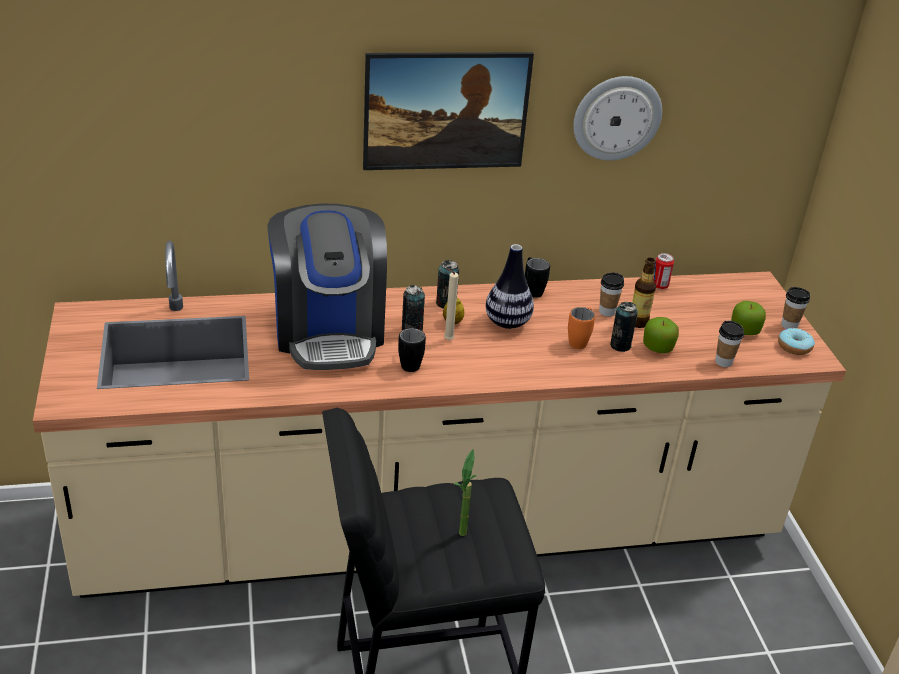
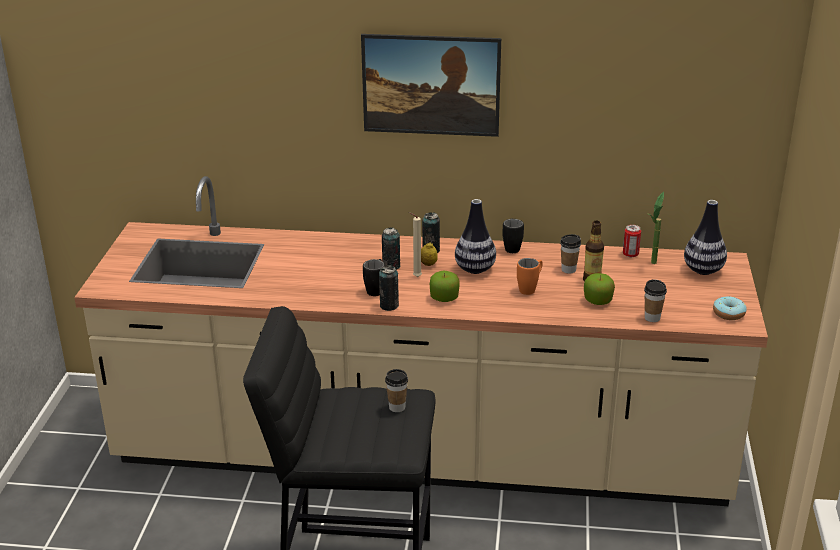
camera: 20 degrees right, 5 degrees down
coffee machine [267,204,387,370] -> none
potted plant [454,449,476,536] -> potted plant moved to [647,192,664,264]
wall clock [573,76,662,161] -> none
can [610,302,638,352] -> can moved to [379,265,399,311]
apple [731,301,766,335] -> apple moved to [430,271,460,302]
cup [781,287,810,329] -> cup moved to [385,369,408,412]
none -> vase [684,200,727,275]

